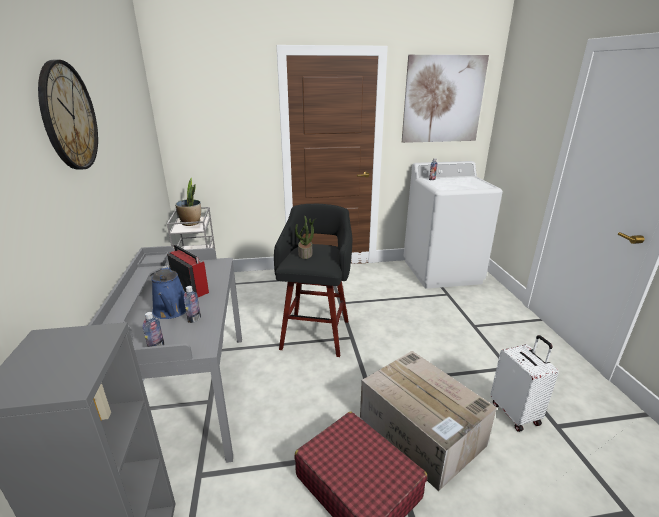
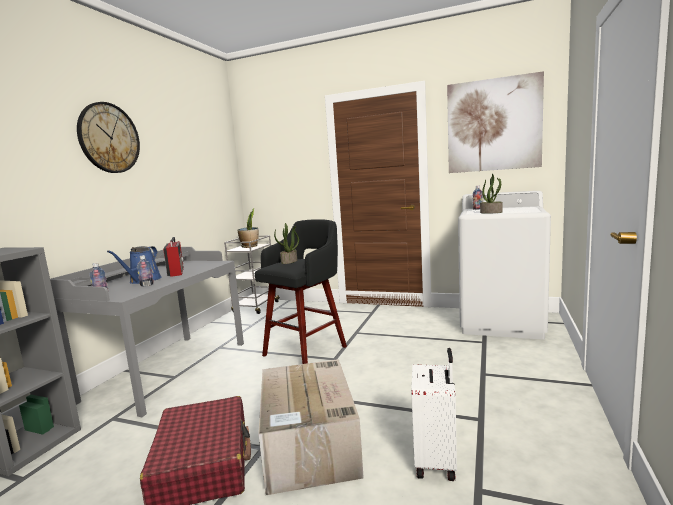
camera: 30 degrees right, 15 degrees down
none -> potted plant [480,173,502,213]

